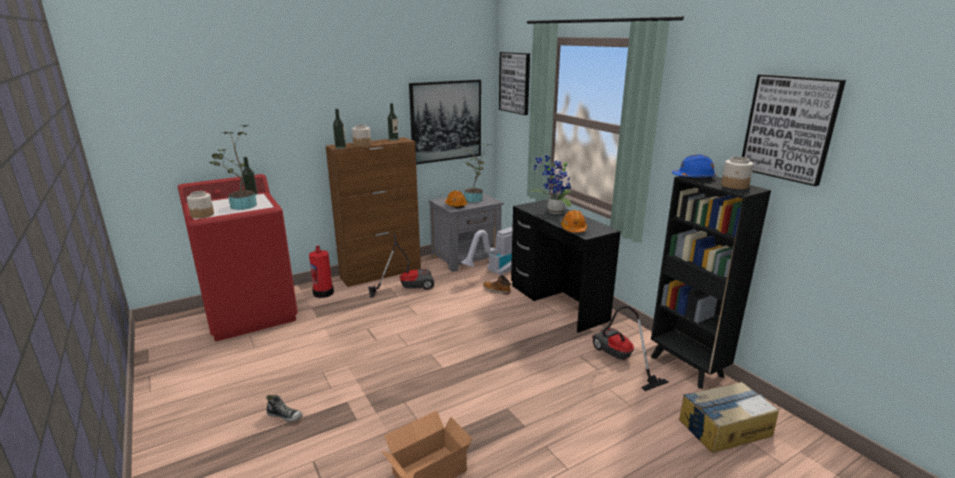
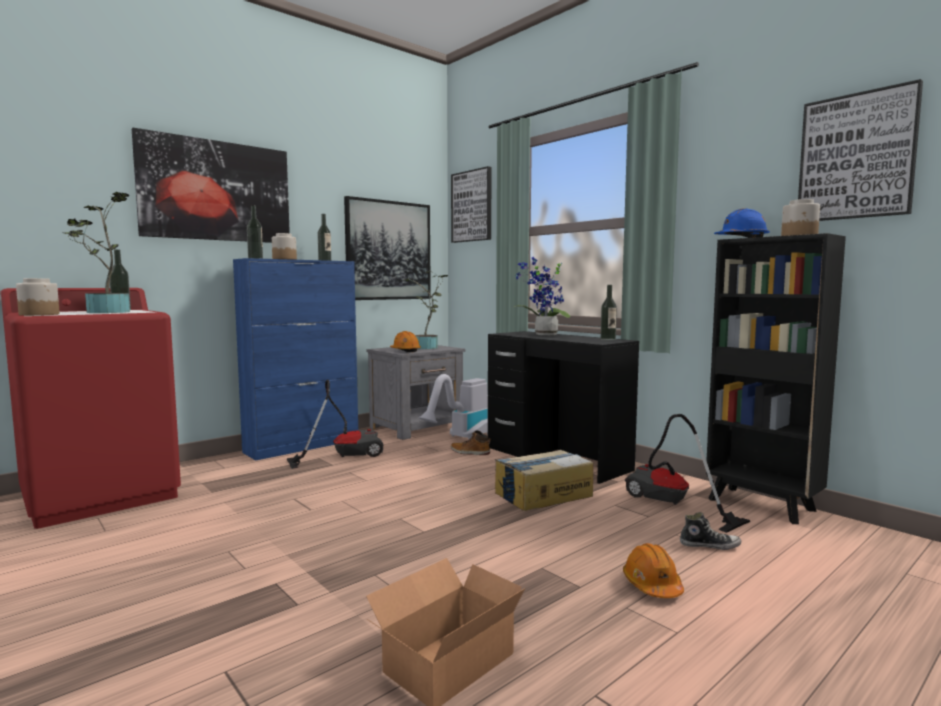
camera: 10 degrees left, 15 degrees down
shoe [266,395,303,422] -> shoe moved to [680,512,741,550]
fire extinguisher [309,245,334,298] -> none
brown cabinet [326,137,421,287] -> blue cabinet [233,258,358,461]
orange hard hat [561,210,587,233] -> orange hard hat moved to [623,543,684,598]
cardboard box [679,382,779,453] -> cardboard box moved to [495,450,593,511]
none -> picture [132,128,290,243]
none -> bottle [601,285,617,340]

